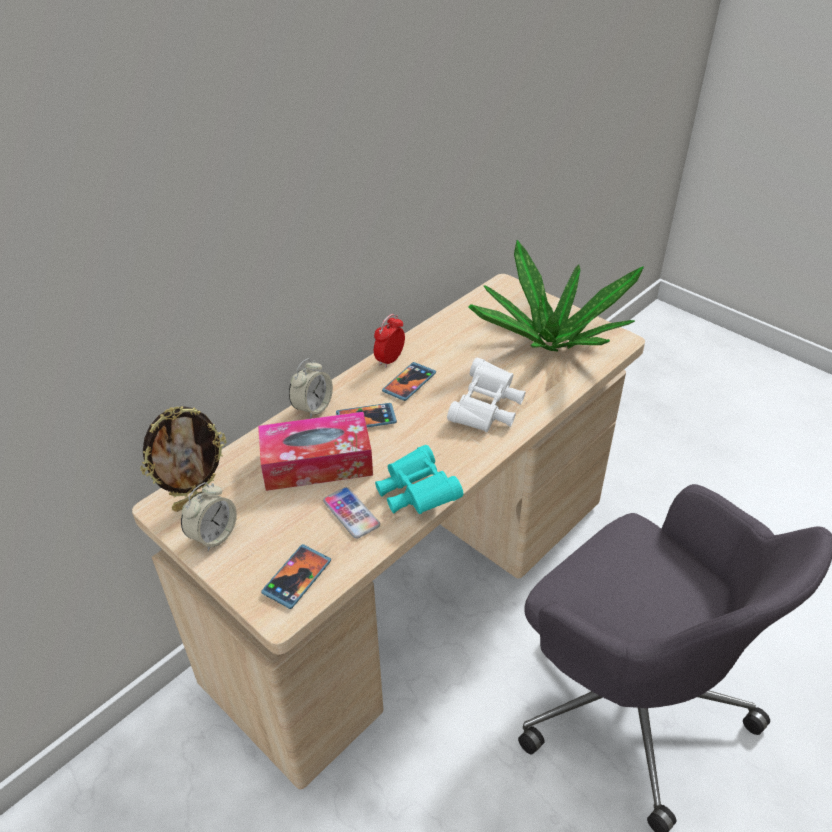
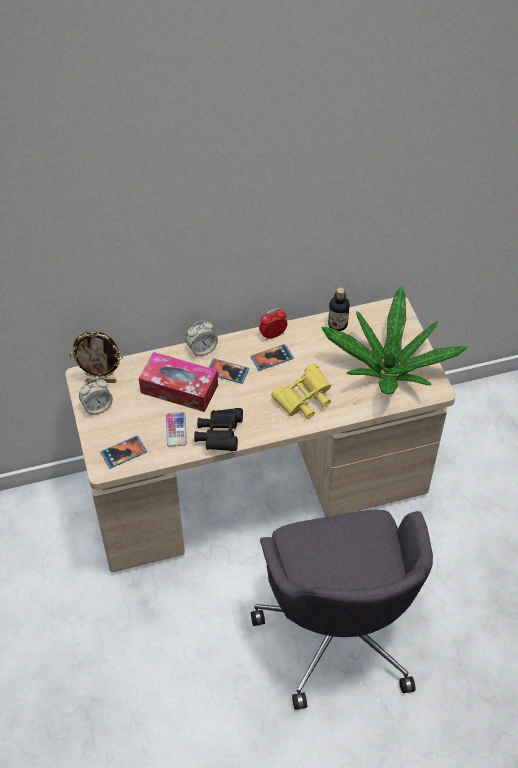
camera: 30 degrees right, 10 degrees up
turquoise binoculars [375,445,463,514] -> black binoculars [194,408,243,451]
white binoculars [447,358,526,432] -> yellow binoculars [271,363,331,419]
none -> bottle [328,287,349,331]

